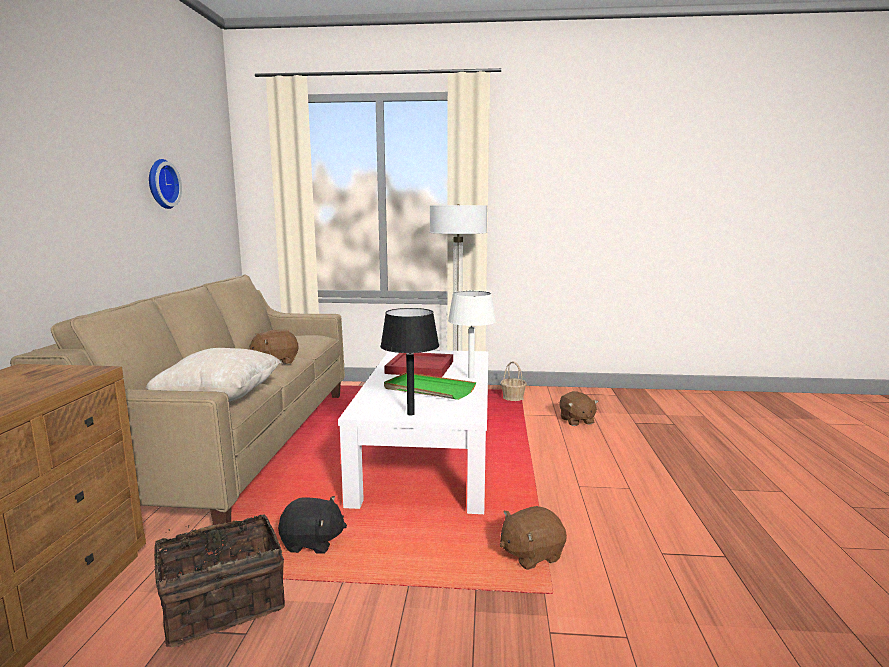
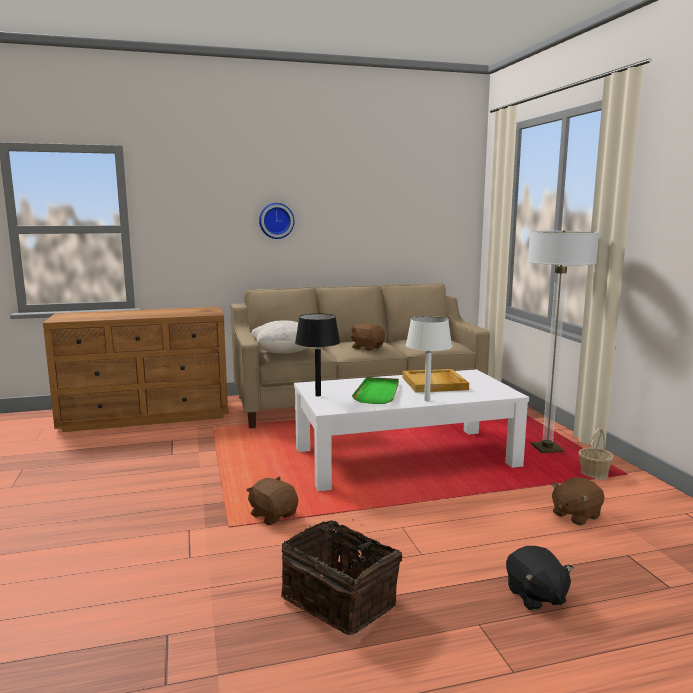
camera: 70 degrees right, 0 degrees up
wall clock [149,159,182,209] -> wall clock moved to [259,203,294,239]
basket [154,514,285,647] -> basket moved to [281,519,402,635]
black plush toy [278,496,347,554] -> black plush toy moved to [506,546,574,611]
red tray [384,353,453,377] -> beige tray [402,369,469,393]

